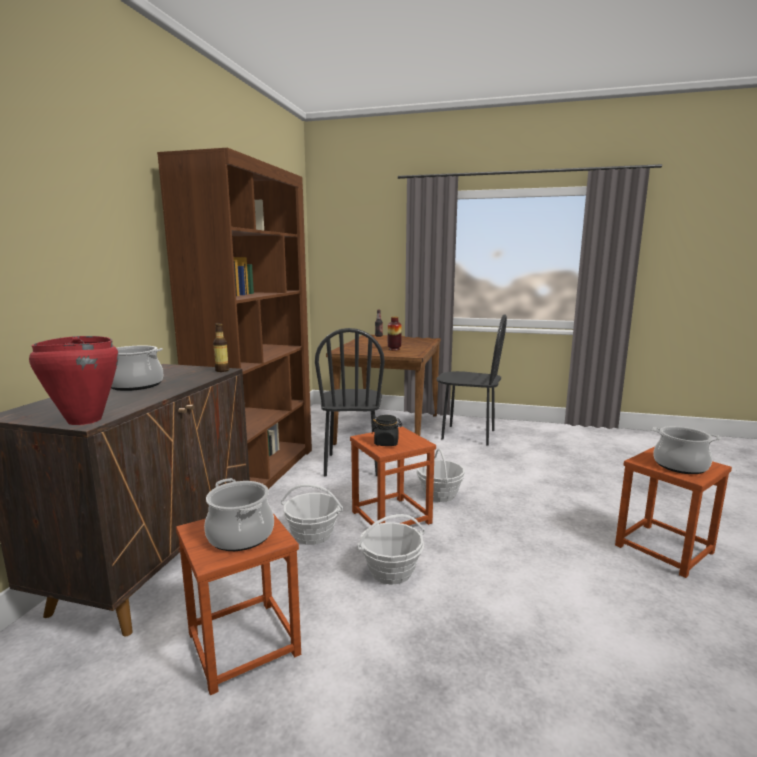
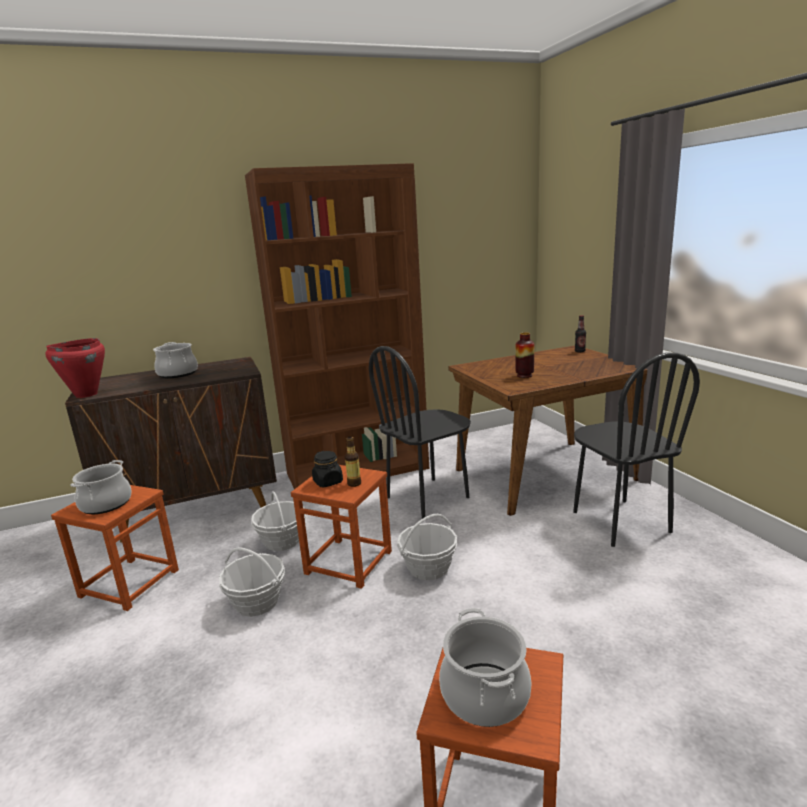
camera: 55 degrees right, 5 degrees up
bottle [213,323,229,372] -> bottle moved to [345,436,361,487]

